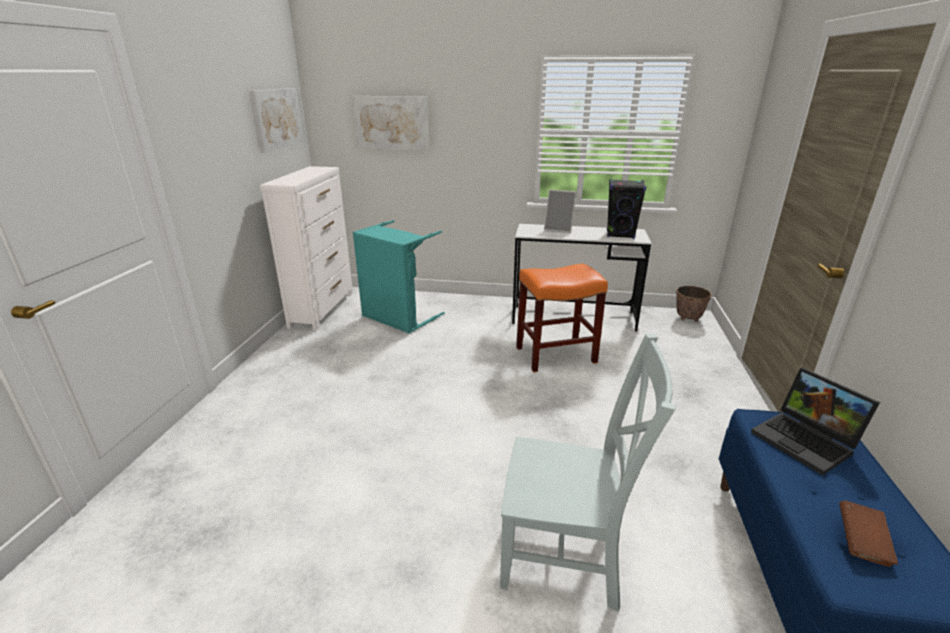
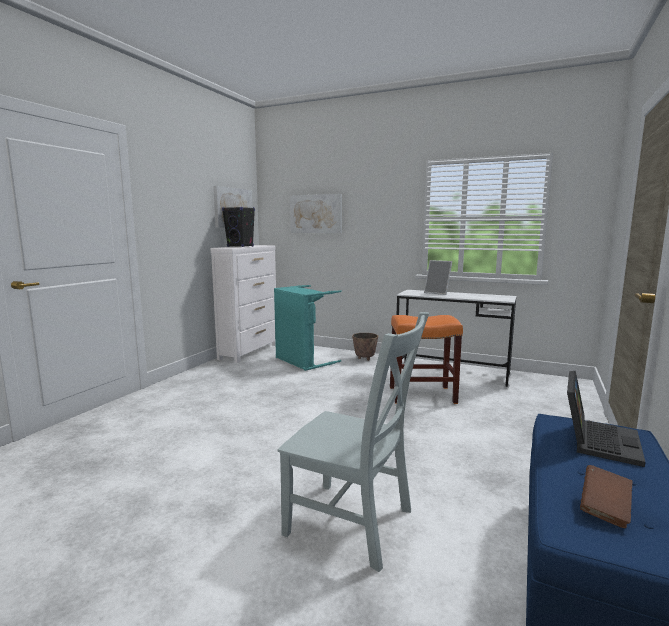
camera: 15 degrees right, 15 degrees down
black speaker [607,179,646,239] -> black speaker moved to [222,207,255,247]
planter [676,286,712,322] -> planter moved to [352,333,378,361]
laptop [751,368,880,476] -> laptop turned 135 degrees counterclockwise [567,371,646,467]

